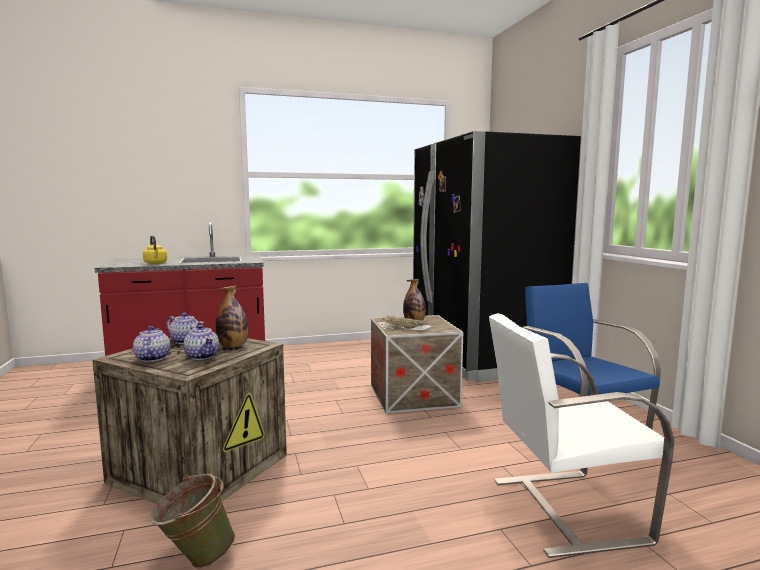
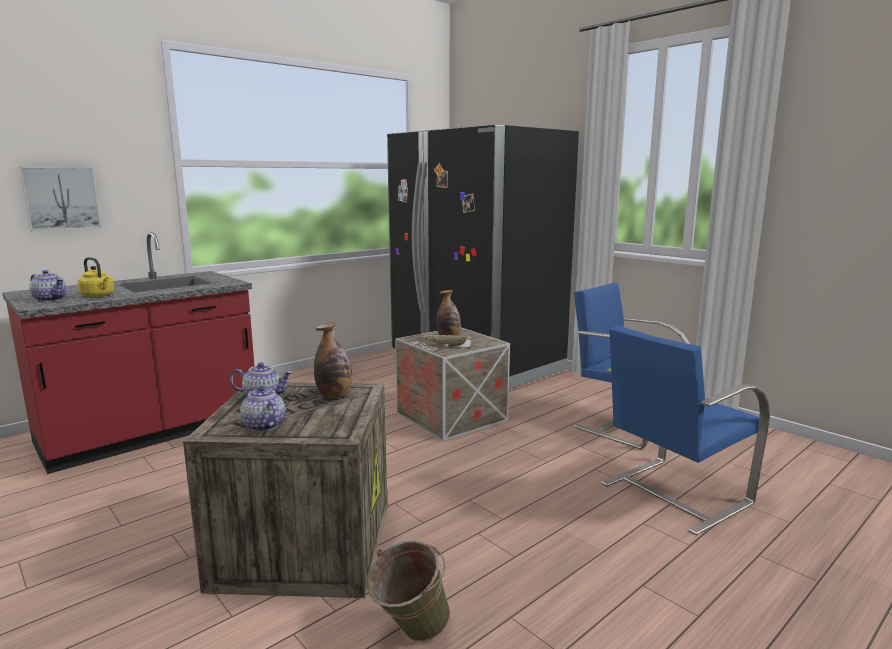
camera: 25 degrees left, 5 degrees up
teapot [184,325,219,360] -> teapot moved to [29,270,67,302]
white chair [489,313,675,558] -> blue chair [601,325,770,535]
none -> picture [19,166,102,231]

